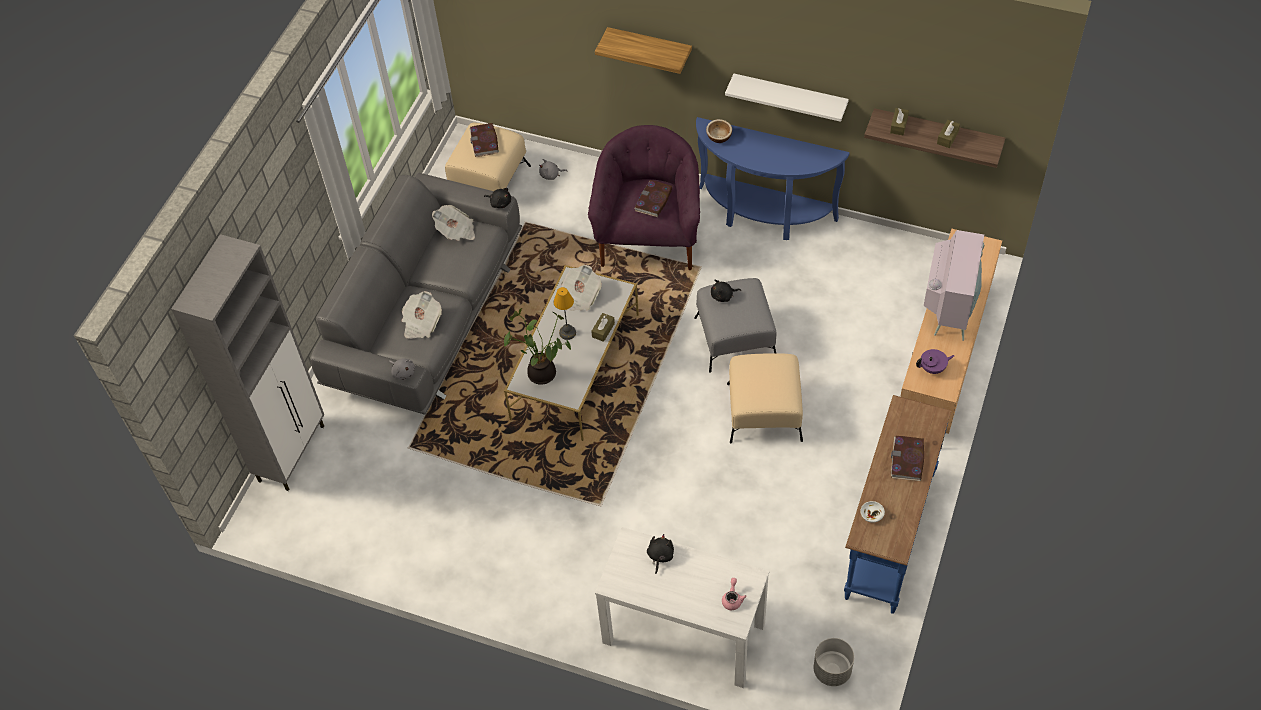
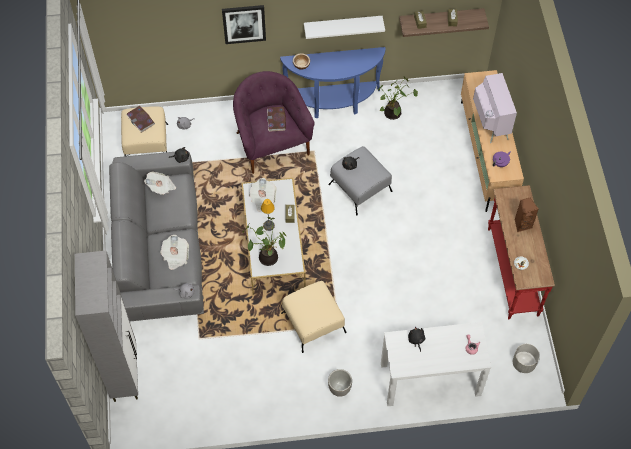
camera: 30 degrees left, 5 degrees up
shelf [595,27,692,74] -> picture [222,5,266,44]
beige ottoman [727,353,803,444] -> beige ottoman moved to [281,281,347,353]
blue console table [844,395,951,614] -> red console table [488,185,555,320]
book [891,436,924,481] -> brown speaker [515,198,538,232]
none -> planter [328,369,352,397]
none -> potted plant [378,77,418,120]

